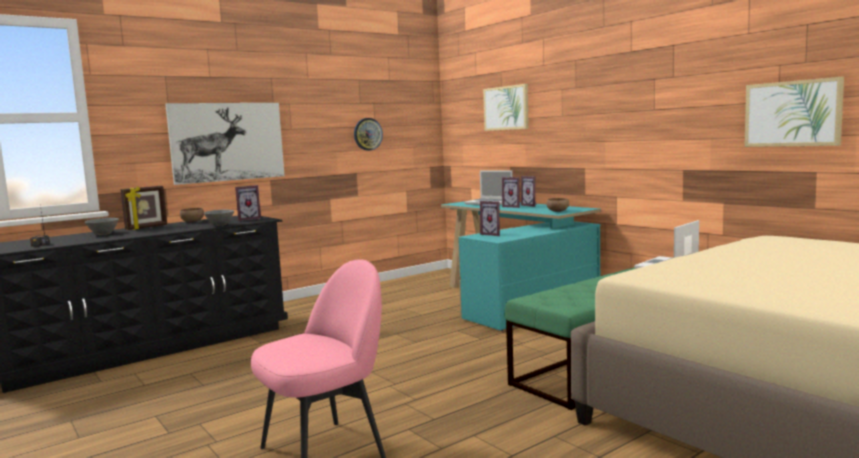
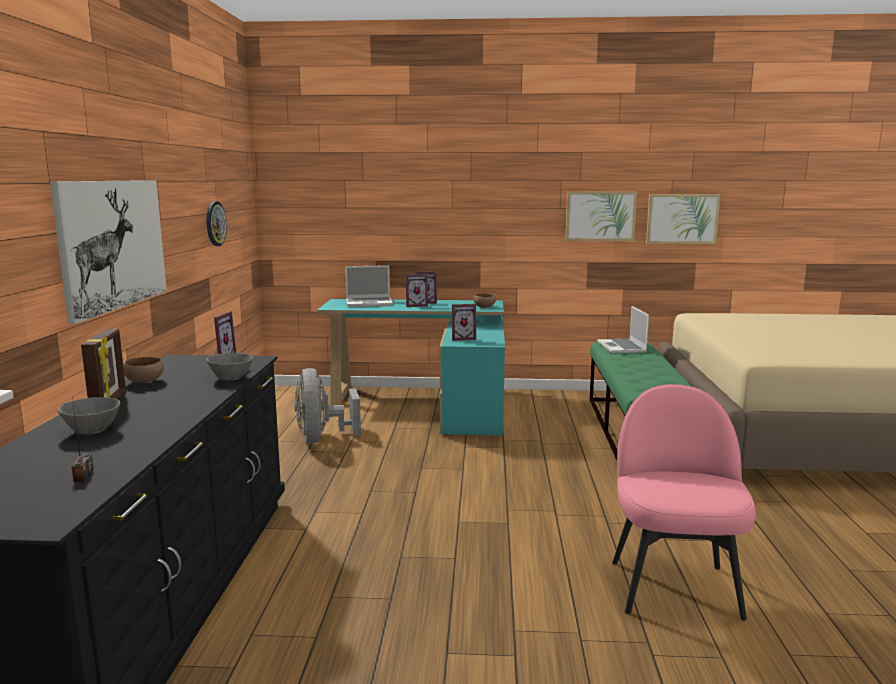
camera: 50 degrees left, 5 degrees up
picture [483,84,529,131] -> picture moved to [565,191,637,241]
none -> grey fan [294,368,361,444]

